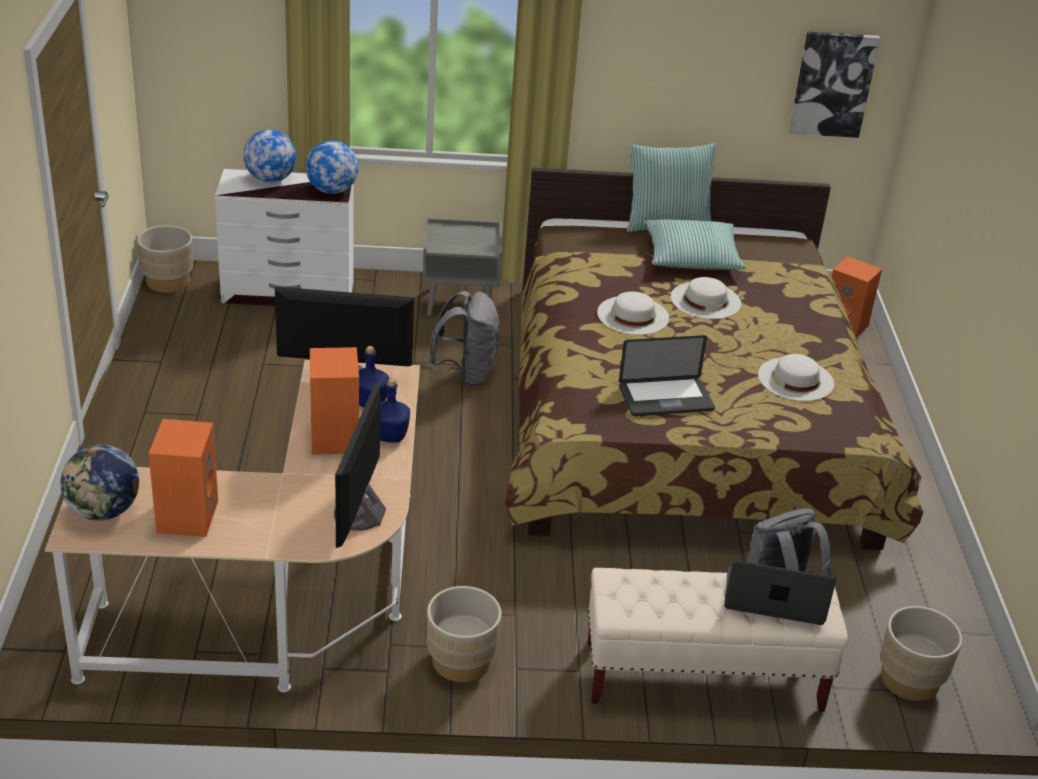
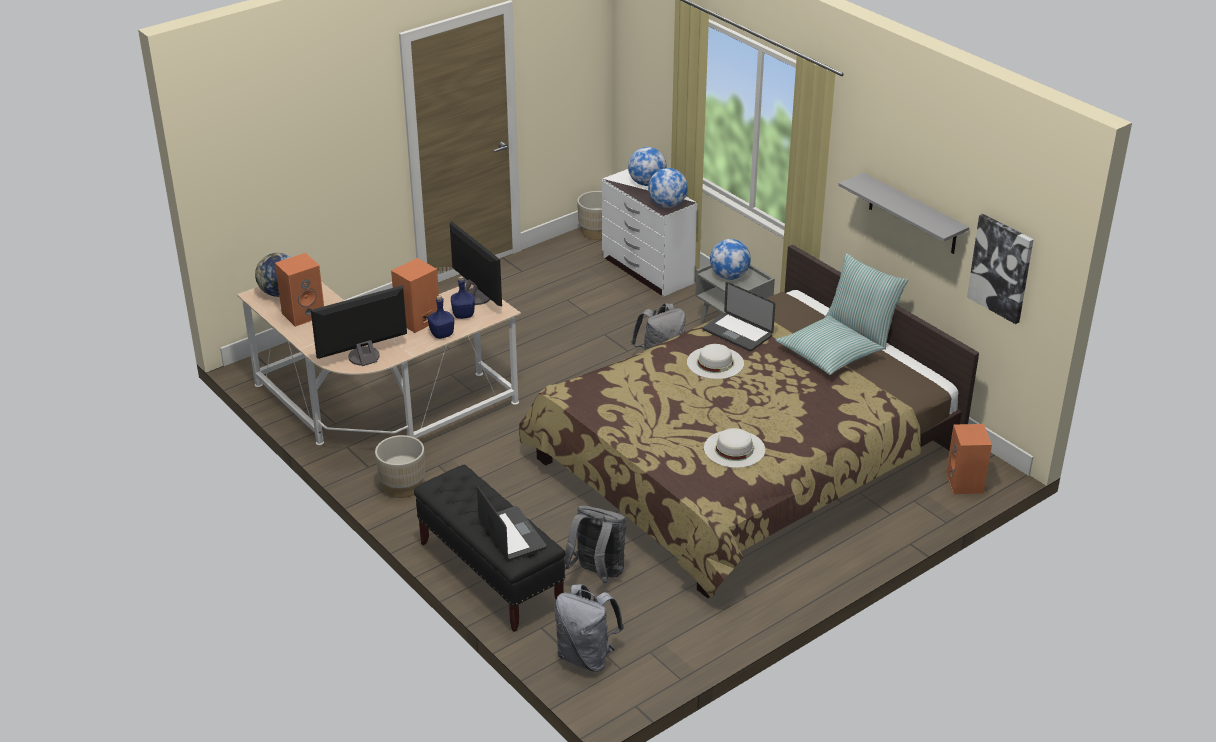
camera: 55 degrees right, 0 degrees up
beige bench [588,568,848,712] -> black bench [414,465,566,632]
laptop [619,335,715,416] -> laptop moved to [703,282,775,351]
white hat [671,277,741,319] -> none
beige planter [880,606,962,701] -> grey backpack [555,584,624,672]
none -> globe [710,239,751,280]
none -> grey shelf [838,173,969,254]

